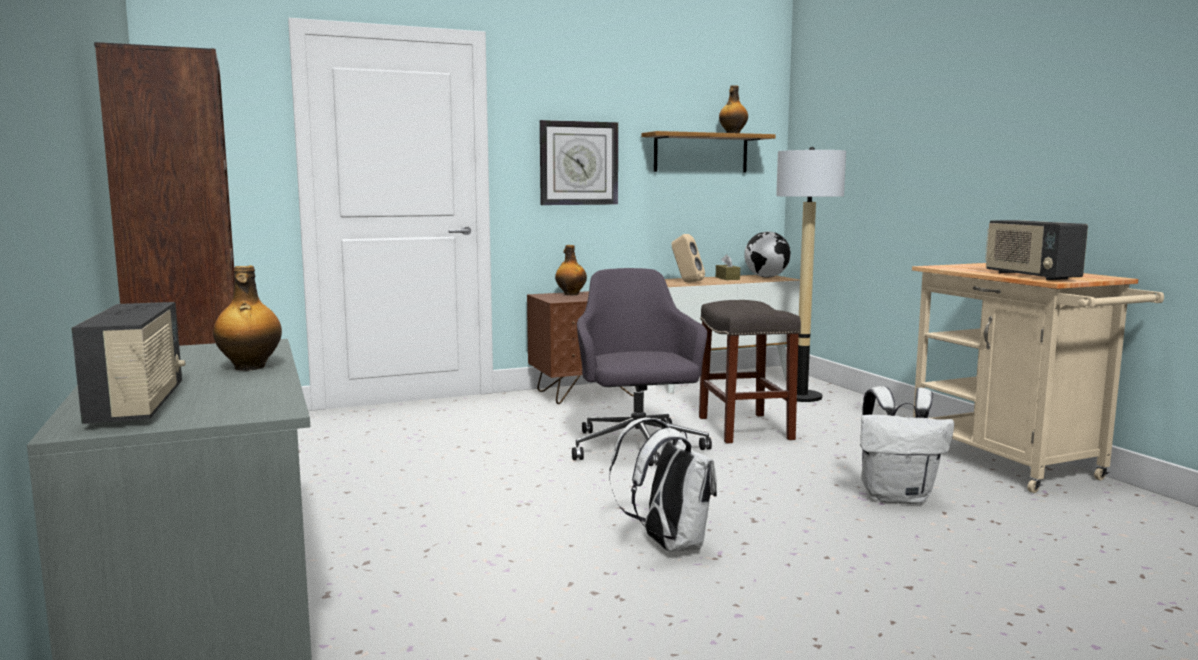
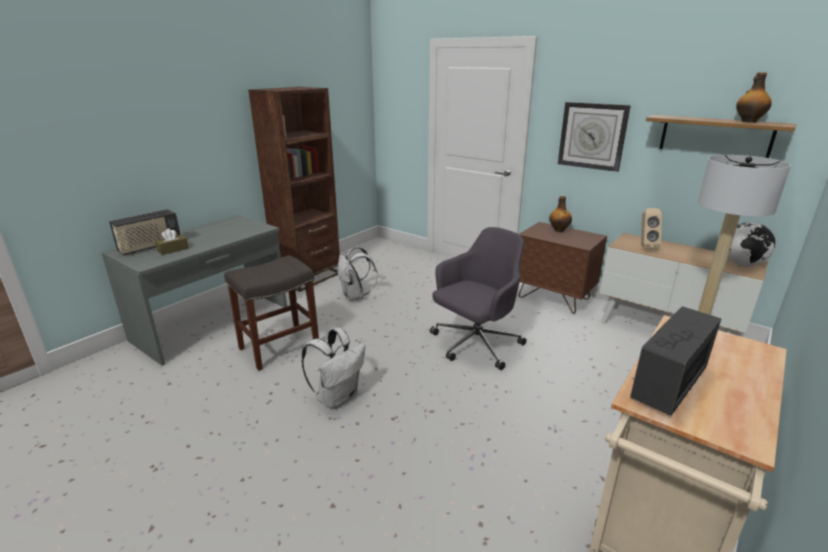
camera: 60 degrees right, 15 degrees up
bottle [213,266,282,371] -> none
grey stool [699,300,801,444] -> grey stool moved to [224,255,319,371]
brown tissue box [716,254,740,280] -> brown tissue box moved to [155,229,189,255]
white backpack [860,386,954,504] -> white backpack moved to [338,247,378,301]

